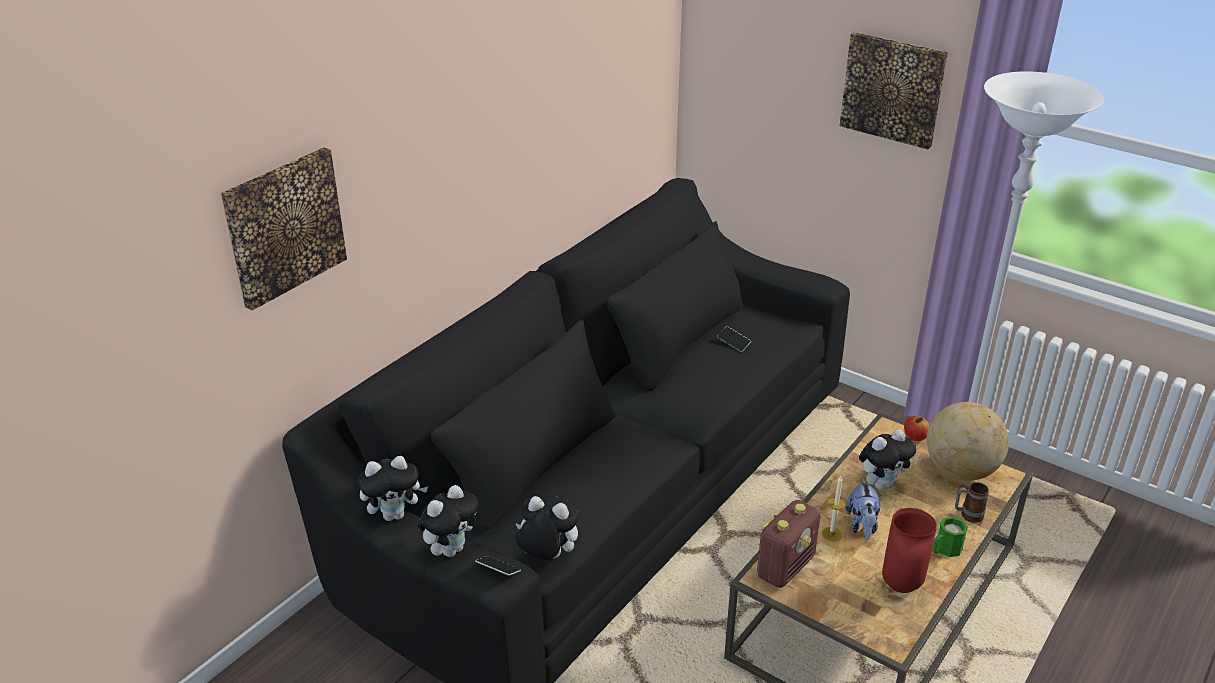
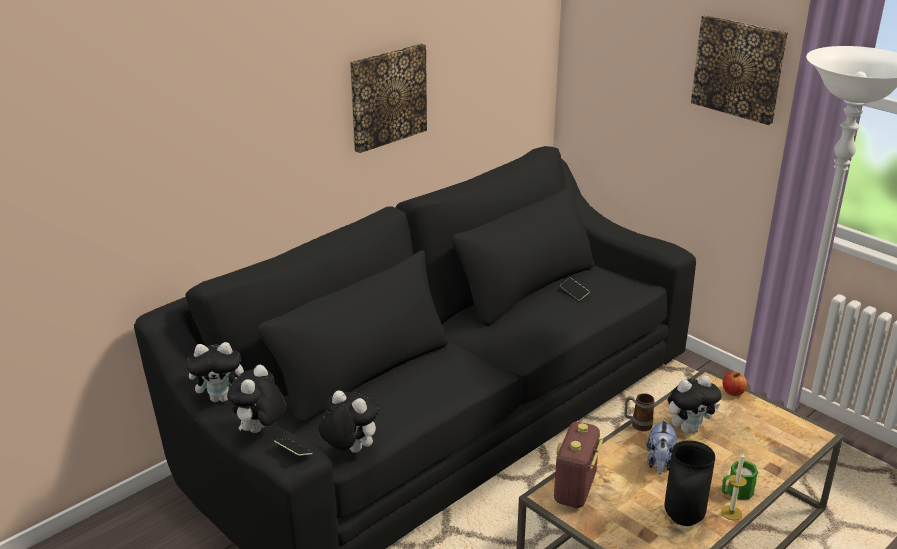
camera: 10 degrees right, 5 degrees down
picture [220,147,347,310] -> picture moved to [350,44,427,153]
plush toy [418,485,479,557] -> plush toy turned 150 degrees clockwise [227,365,286,433]
radio [757,500,821,588] -> radio turned 150 degrees clockwise [554,422,603,508]
candle [822,476,846,542] -> candle moved to [721,452,747,520]
red vase [882,508,937,593] -> black vase [664,440,715,526]
globe [927,402,1009,481] -> none
mug [955,482,989,523] -> mug moved to [624,393,655,431]

